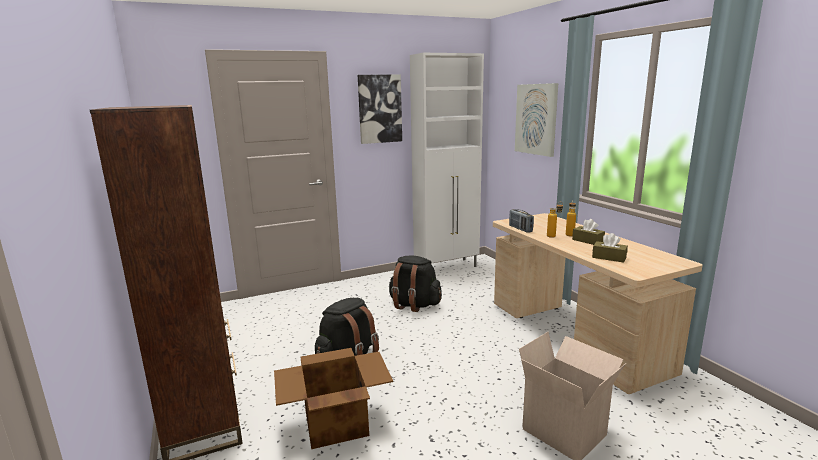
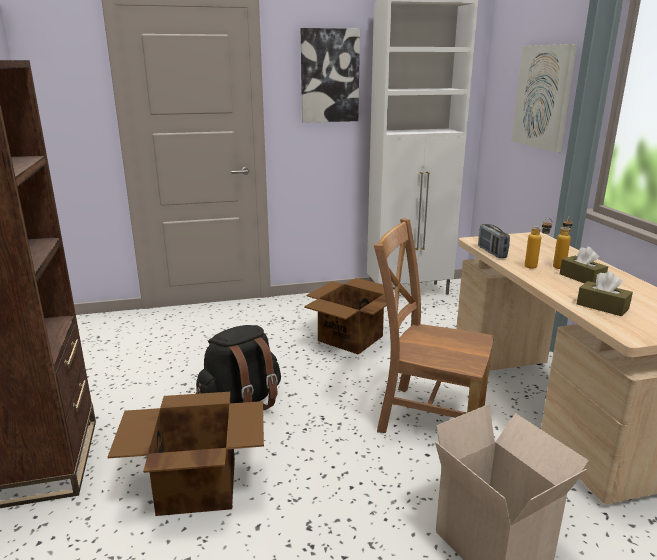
camera: 10 degrees right, 5 degrees up
black backpack [389,256,442,312] -> cardboard box [304,278,395,355]
none -> brown chair [374,218,494,433]

